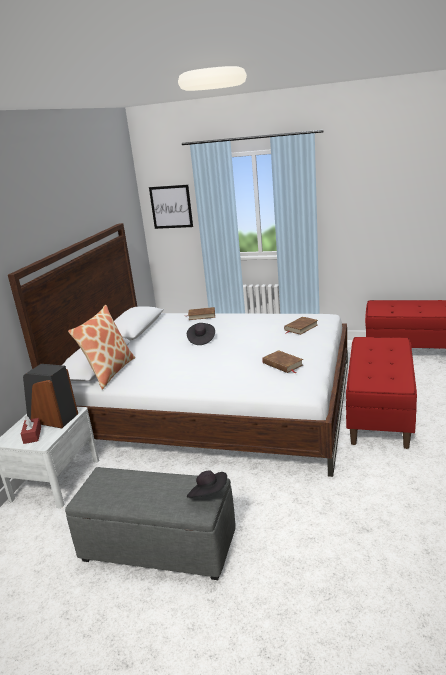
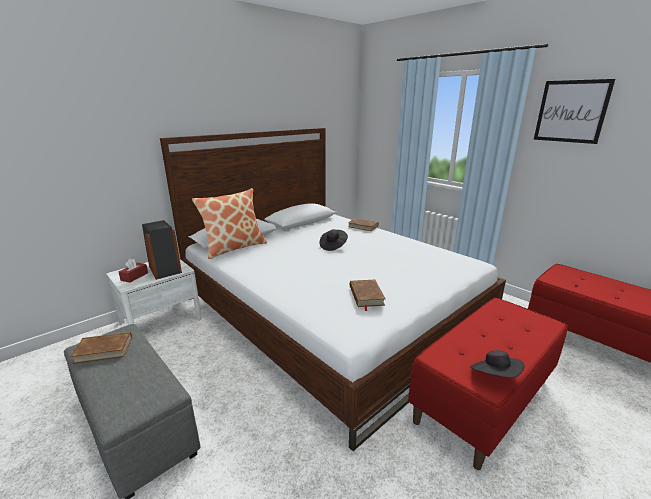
camera: 30 degrees right, 0 degrees up
picture [149,185,193,229] -> picture moved to [534,79,615,144]
black hat [187,471,227,498] -> black hat moved to [470,350,524,378]
brown book [284,316,318,335] -> brown book moved to [71,332,132,364]

